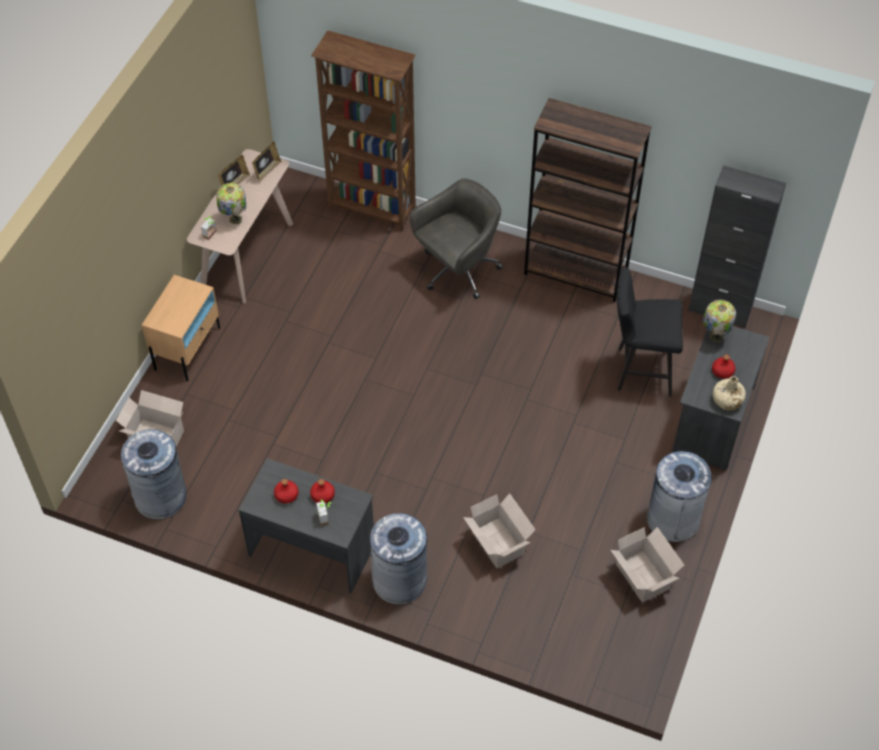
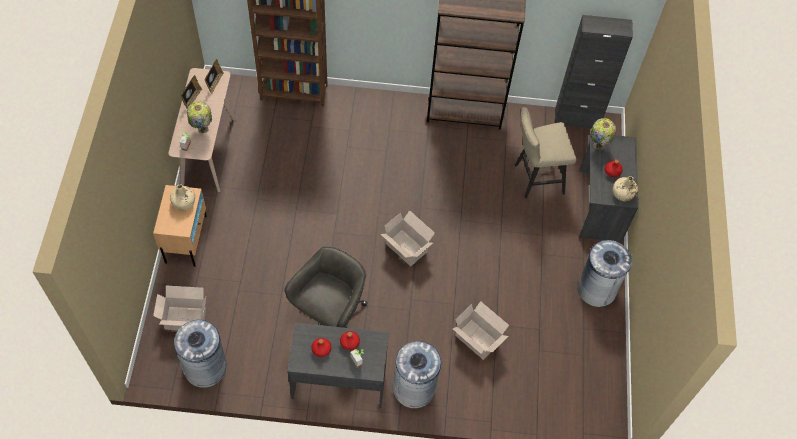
camera: 20 degrees left, 5 degrees up
grey office chair [410,178,503,299] -> grey office chair moved to [285,246,368,328]
cardboard box [611,527,684,603] -> cardboard box moved to [381,210,435,266]
black stool [617,267,683,397] -> beige stool [515,107,576,198]
none -> beige bottle [170,184,195,211]

